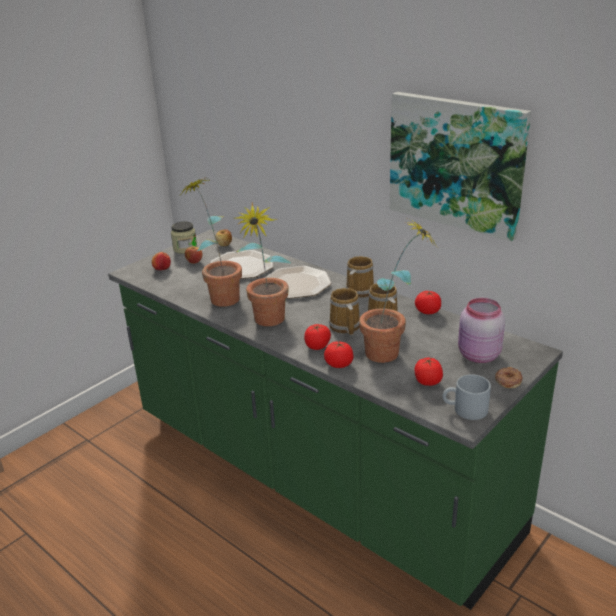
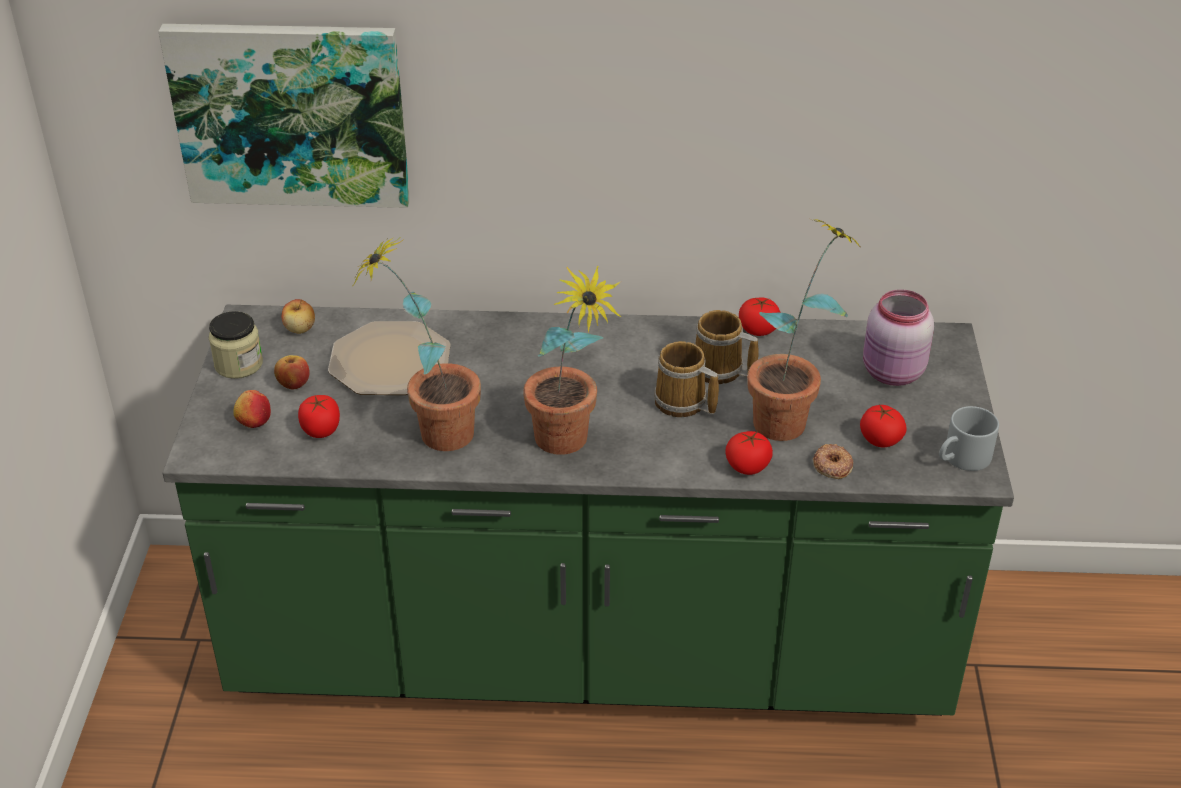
camera: 40 degrees left, 10 degrees up
plate [266,266,331,299] -> none
tomato [304,324,331,350] -> tomato moved to [298,395,340,438]
mug [346,256,374,298] -> none
picture [390,92,531,242] -> picture moved to [158,24,410,208]
donut [495,367,522,388] -> donut moved to [813,444,853,479]

